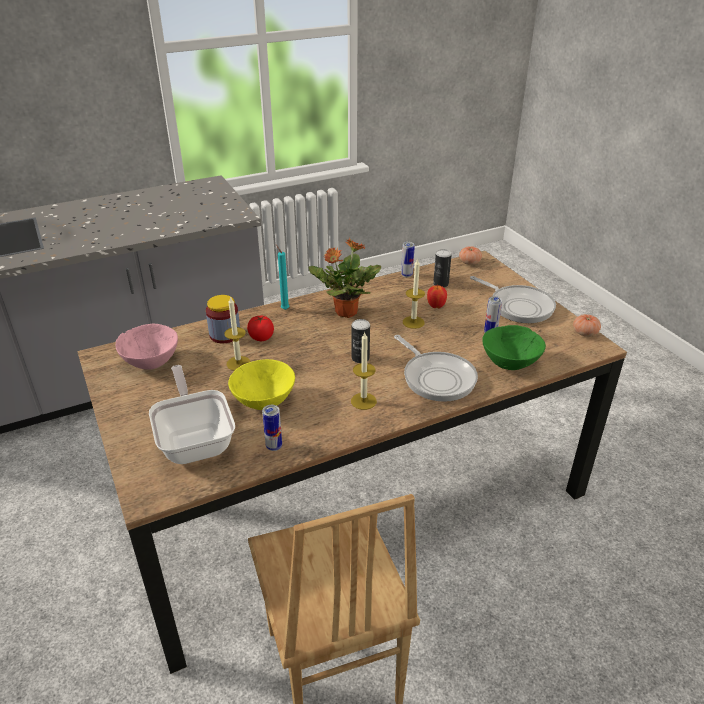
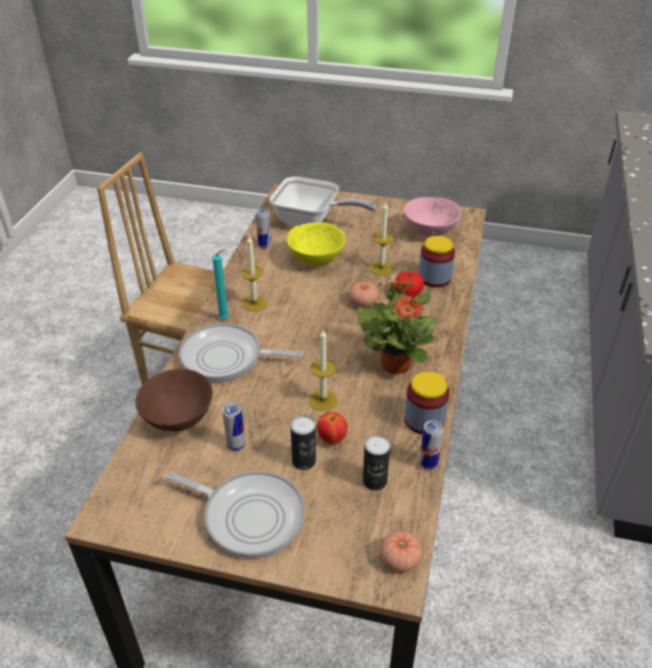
camera: 130 degrees right, 5 degrees up
turquoise candle [276,244,289,310] -> turquoise candle moved to [212,249,229,319]
can [352,319,370,363] -> can moved to [290,415,316,470]
frying pan [470,276,556,323] -> frying pan turned 150 degrees counterclockwise [165,471,305,558]
green bowl [482,325,546,370] -> brown bowl [135,369,213,431]
tomato [573,314,601,337] -> tomato moved to [349,282,379,307]
none -> jar [404,371,449,435]

